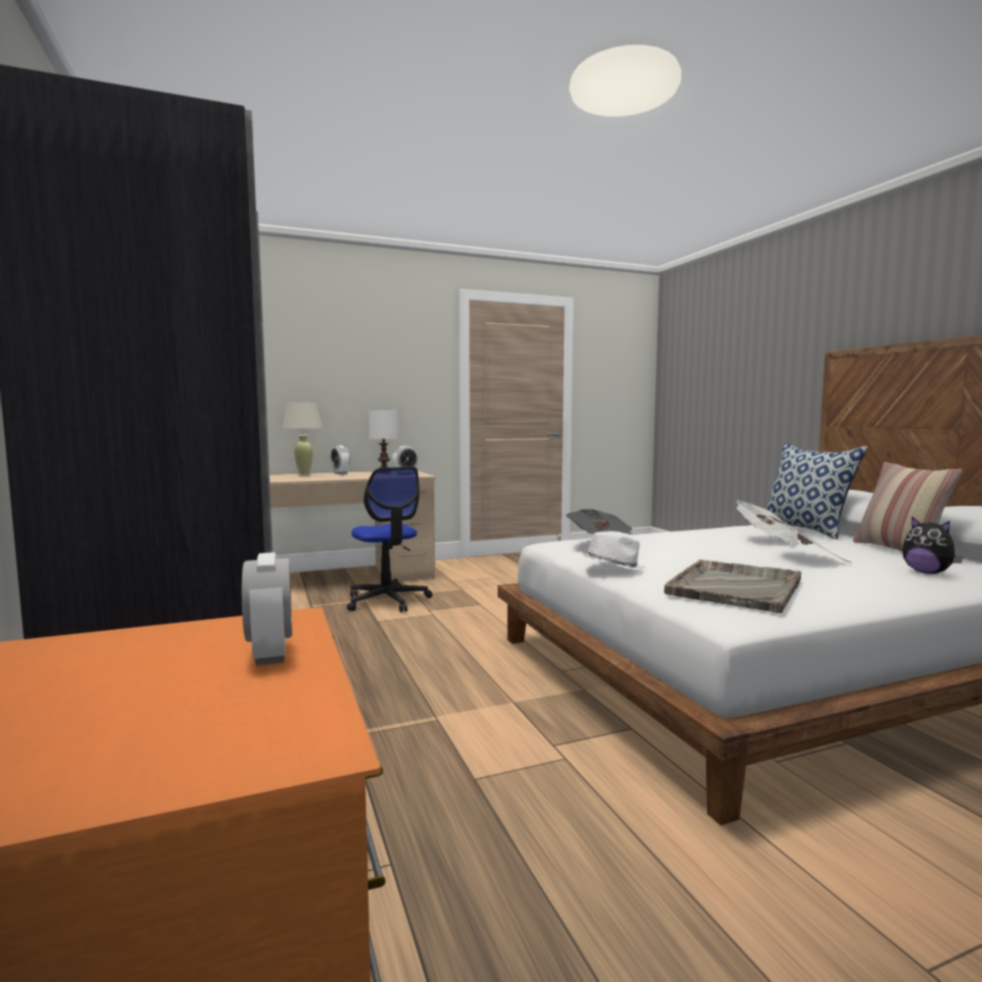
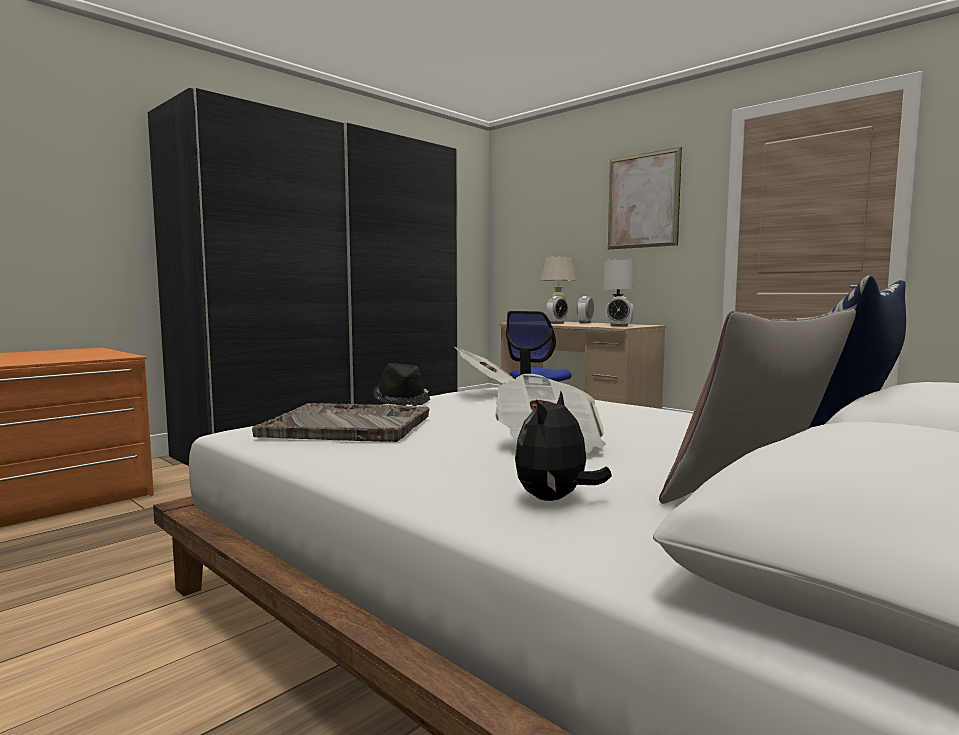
camera: 65 degrees right, 0 degrees up
alarm clock [242,552,292,666] -> alarm clock moved to [546,296,568,324]
white hat [582,531,645,570] -> black hat [373,363,430,406]
newspaper [736,500,799,546] -> none
none -> picture [608,147,682,249]

